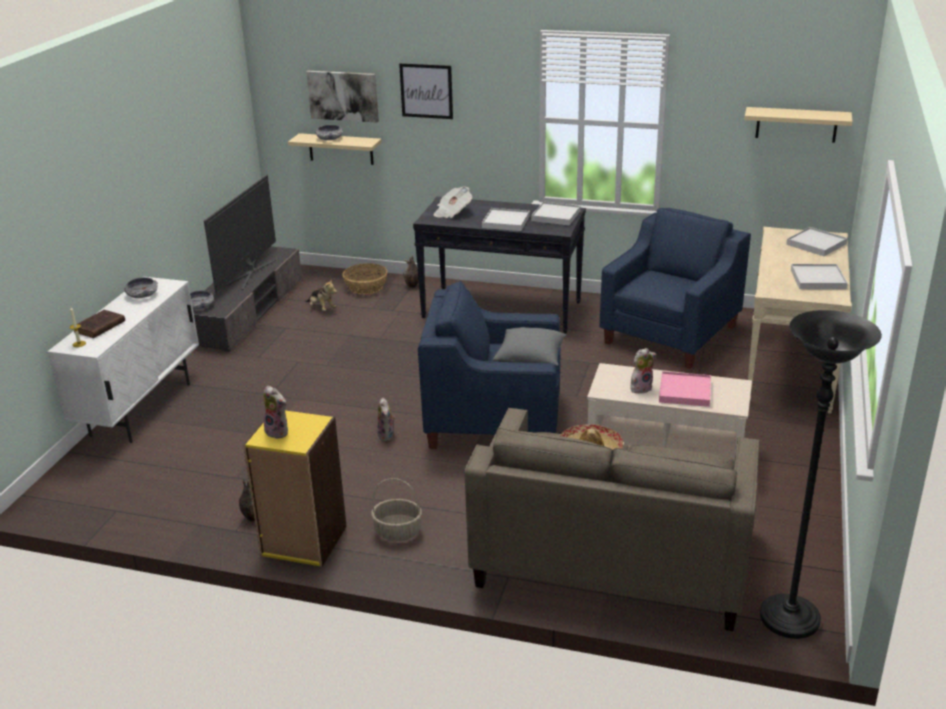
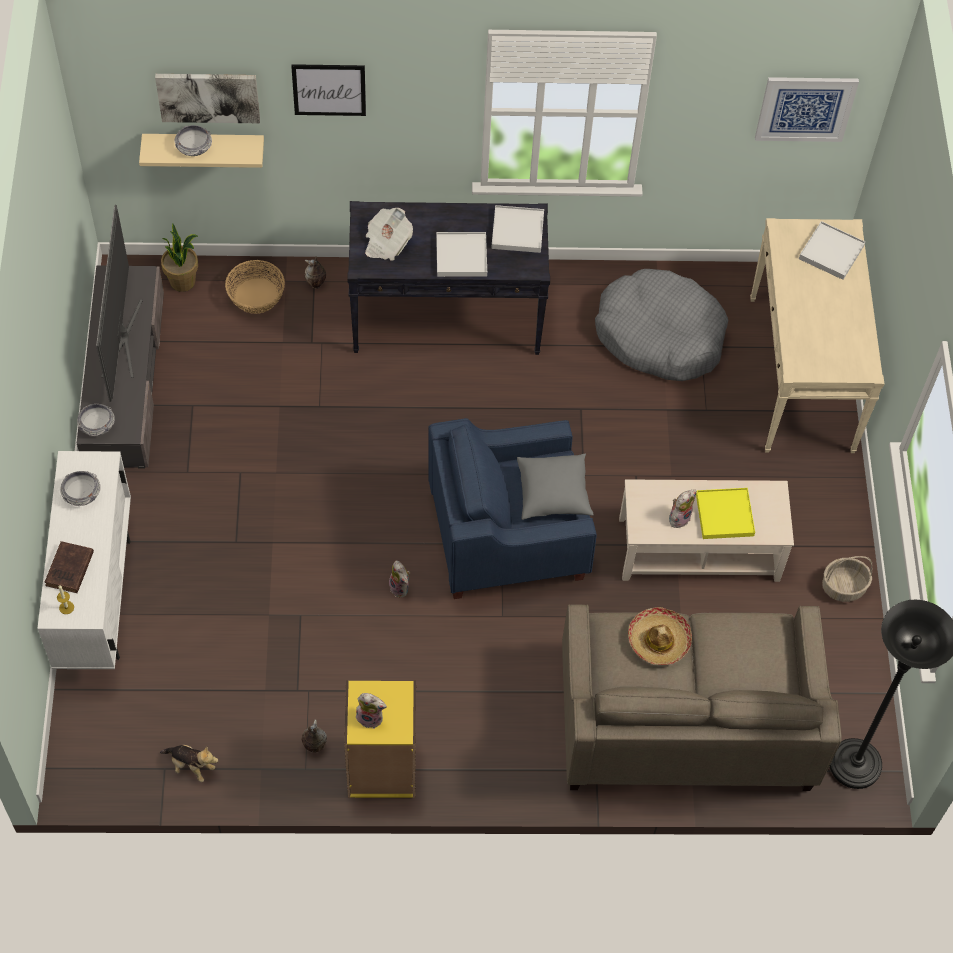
camera: 20 degrees left, 30 degrees up
plush toy [305,279,337,311] -> plush toy moved to [160,745,218,782]
basket [371,478,422,541] -> basket moved to [822,556,872,602]
blue armchair [599,208,751,369] -> grey dog bed [595,269,729,381]
pink tray [659,371,711,407] -> yellow tray [696,488,755,539]
beige shelf [744,107,852,143] -> picture [755,77,859,142]
white tray [791,264,848,290] -> none
none -> potted plant [161,223,198,292]

